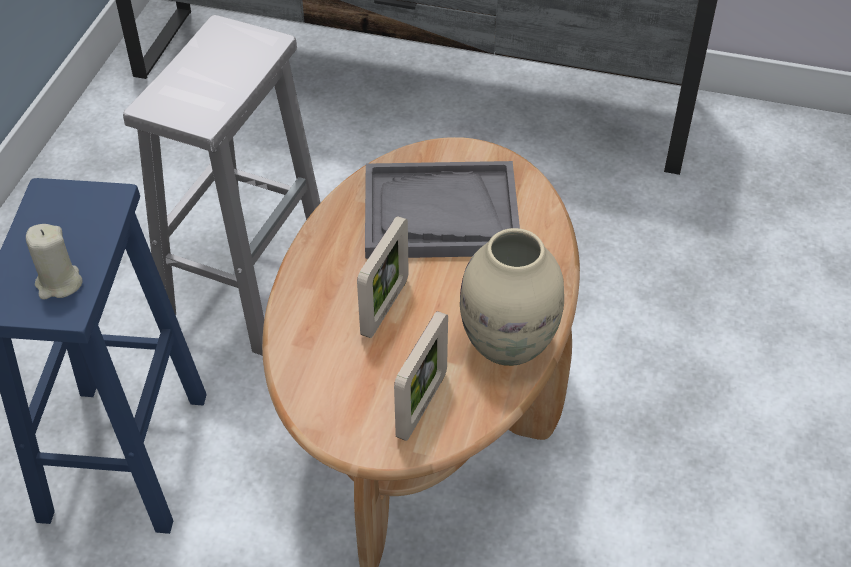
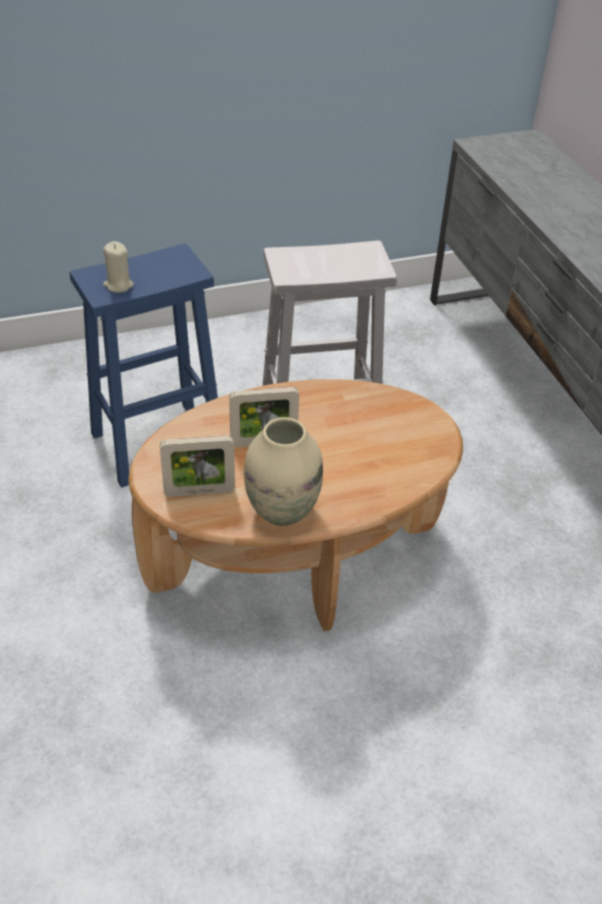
camera: 55 degrees right, 5 degrees down
grey tray [365,161,520,259] -> none

